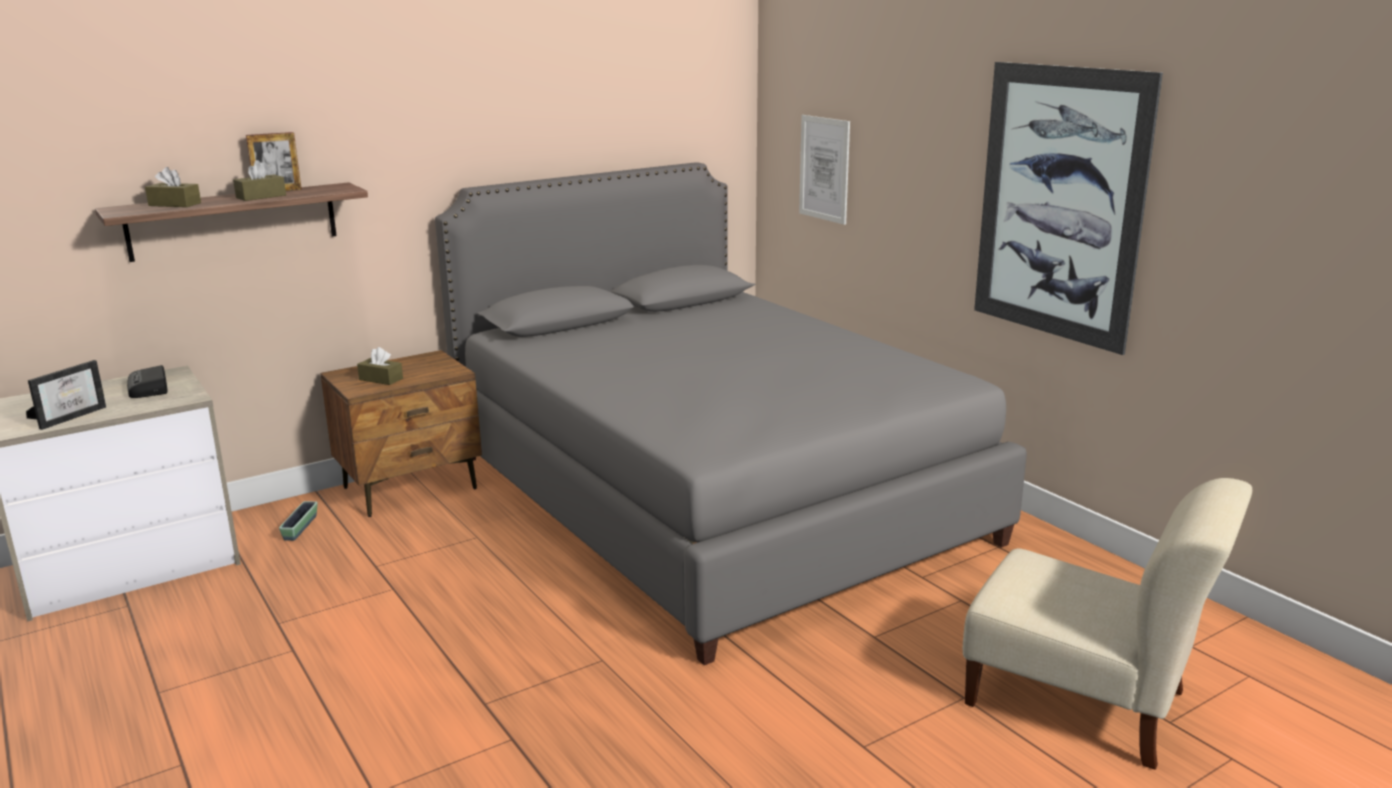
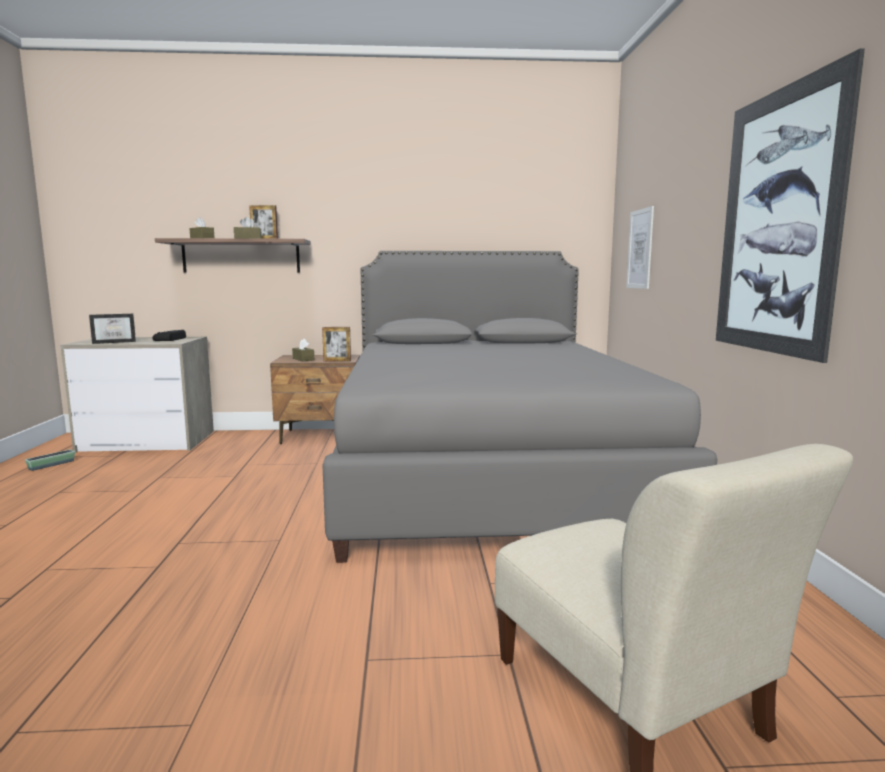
camera: 30 degrees right, 10 degrees down
planter [279,501,318,541] -> planter moved to [25,449,75,471]
none -> picture frame [322,327,351,361]

